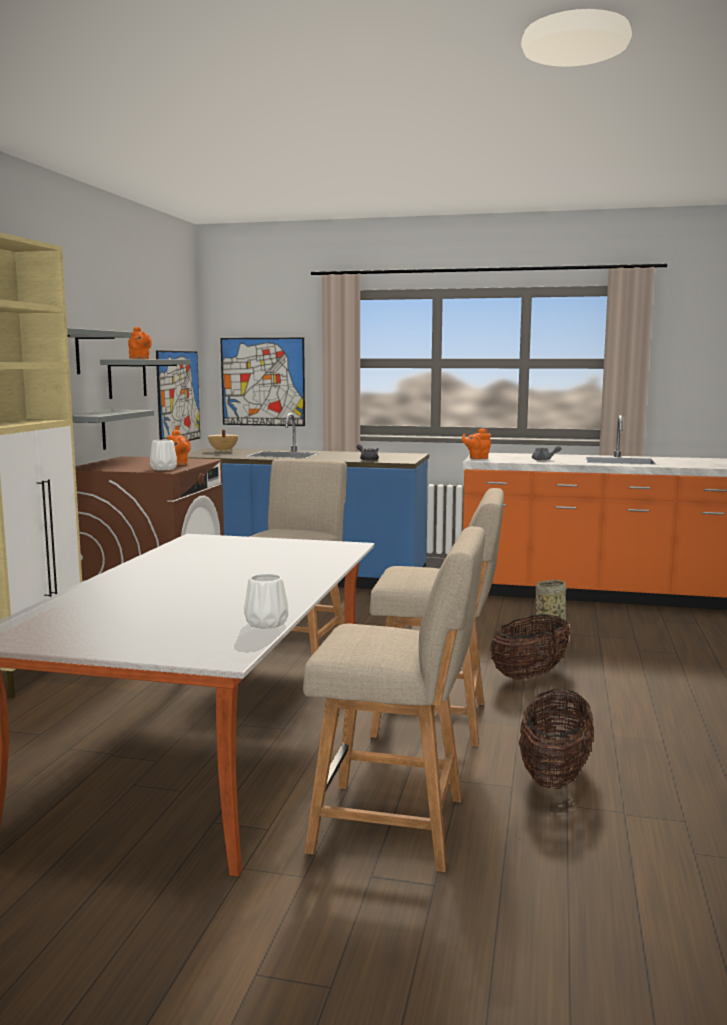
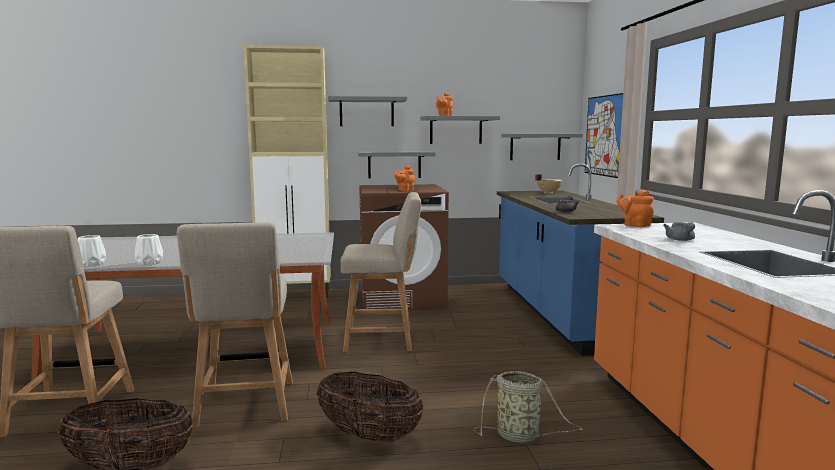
camera: 70 degrees right, 0 degrees up
white vase [150,440,177,470] -> white vase moved to [135,234,163,265]
picture [156,350,200,441] -> grey shelf [501,134,583,160]

